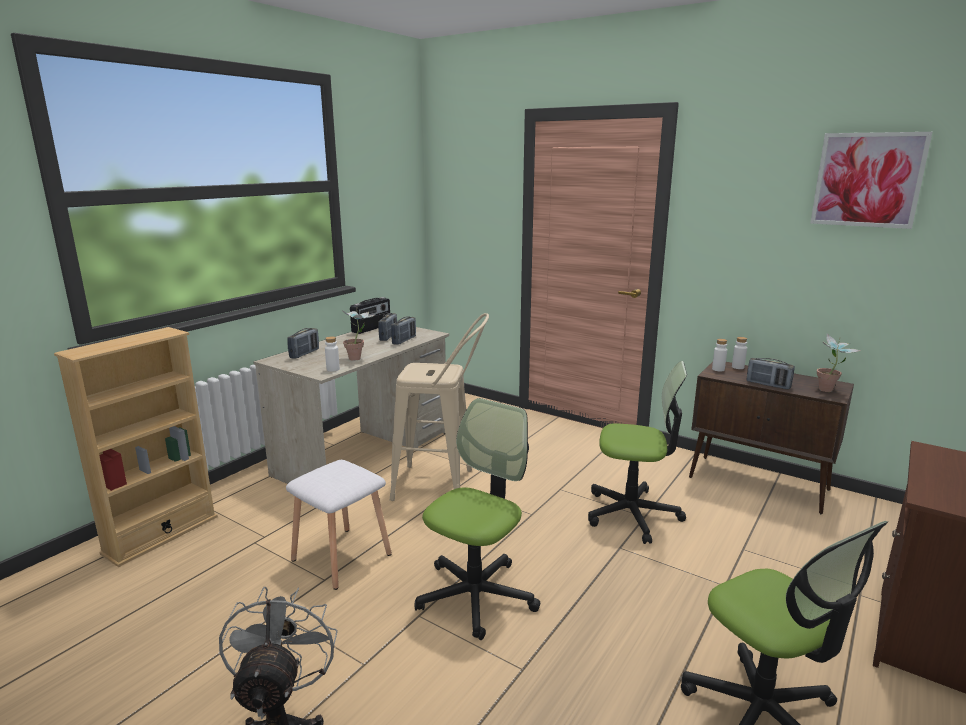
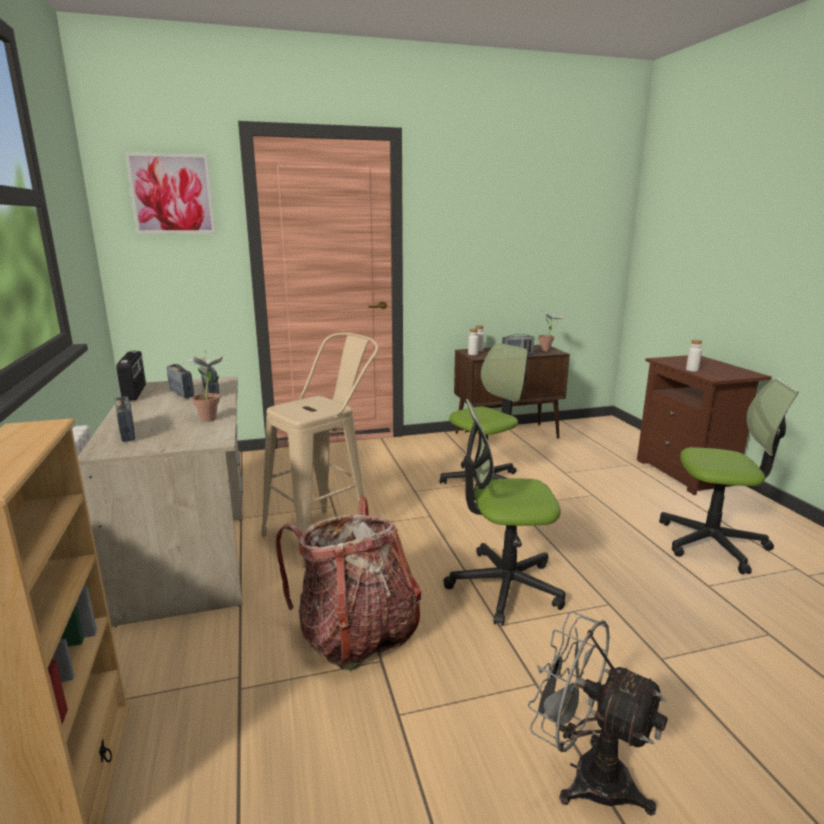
camera: 50 degrees left, 0 degrees up
white stool [286,460,392,590] -> backpack [276,496,421,671]
white bottle [325,336,340,372] -> white bottle moved to [686,339,702,372]
office chair [415,398,541,640] -> office chair turned 75 degrees counterclockwise [443,399,566,626]
picture [810,132,932,229] -> picture moved to [125,152,216,234]

